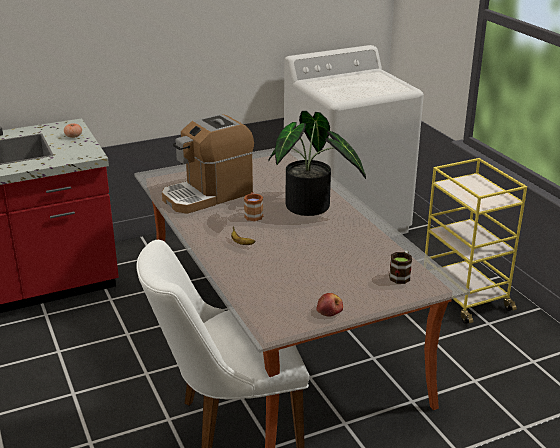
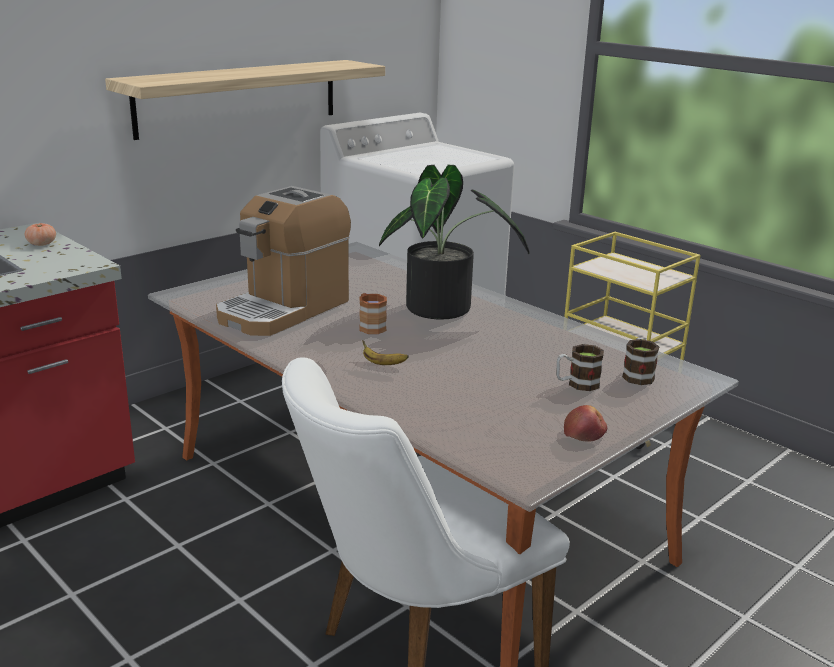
camera: 20 degrees left, 5 degrees down
none -> shelf [105,60,385,140]
none -> mug [556,344,604,391]

